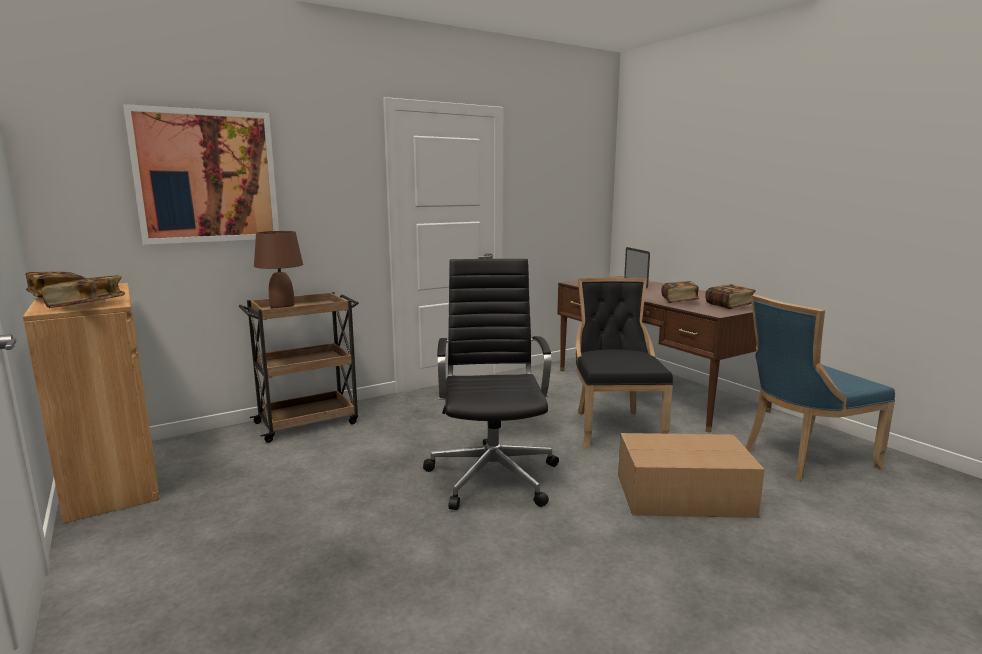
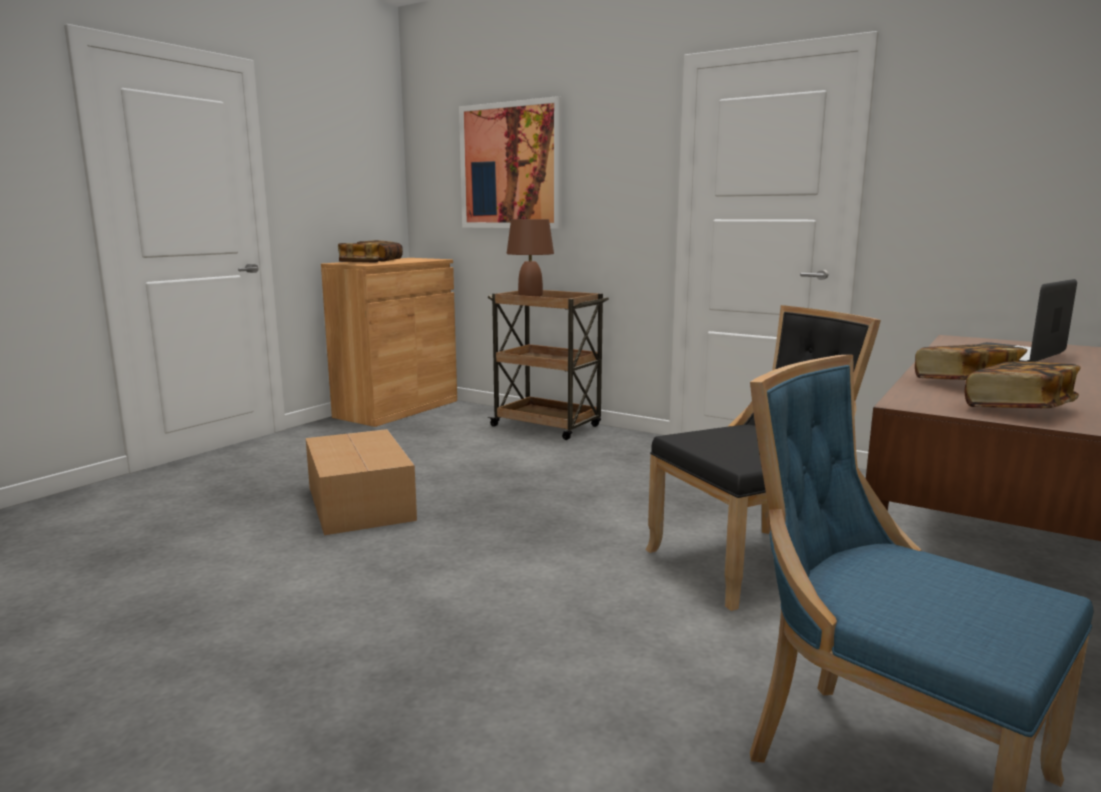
camera: 65 degrees right, 0 degrees up
black office chair [423,259,559,510] -> none
cardboard box [618,433,765,518] -> cardboard box moved to [306,429,417,535]

